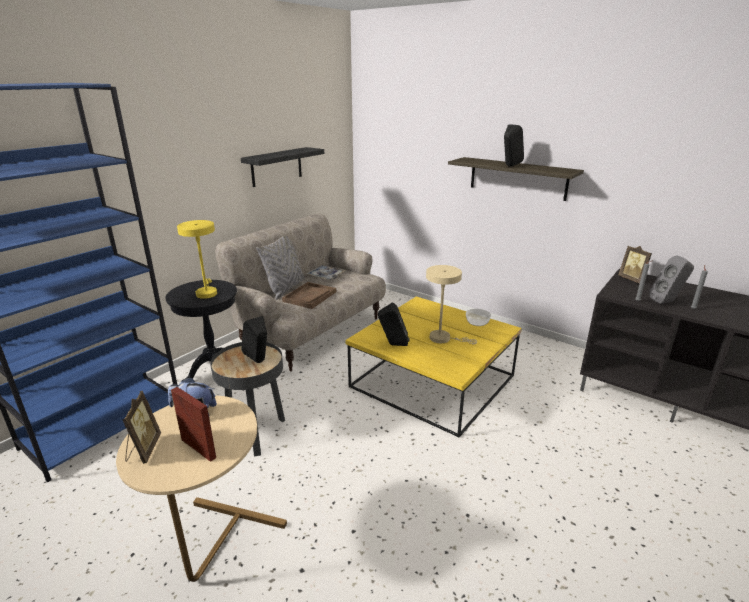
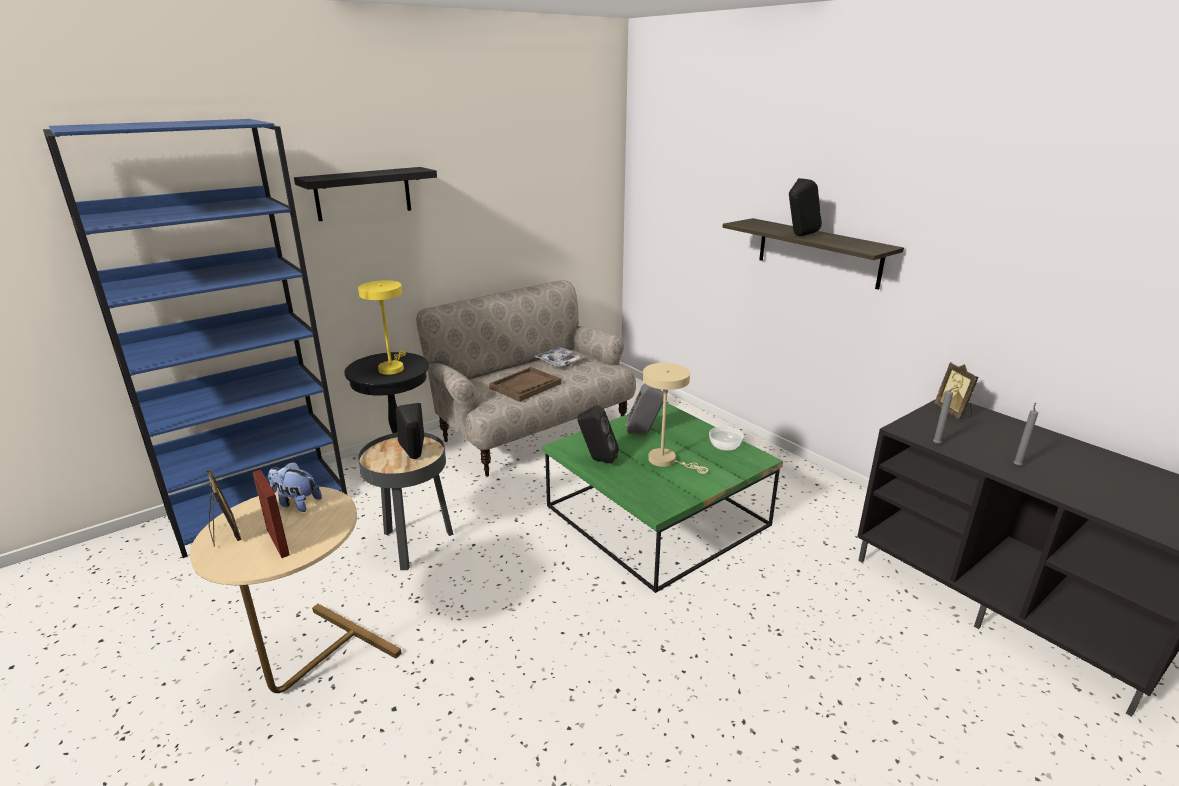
camera: 15 degrees right, 0 degrees up
picture frame [122,391,161,464] -> picture frame turned 45 degrees counterclockwise [207,470,242,547]
black shelf [241,147,324,187] -> black shelf moved to [294,167,437,221]
grey pillow [256,236,305,300] -> none
yellow coffee table [345,296,522,437] -> green coffee table [542,403,783,593]
grey speaker [649,255,694,304] -> grey speaker moved to [625,383,664,434]

